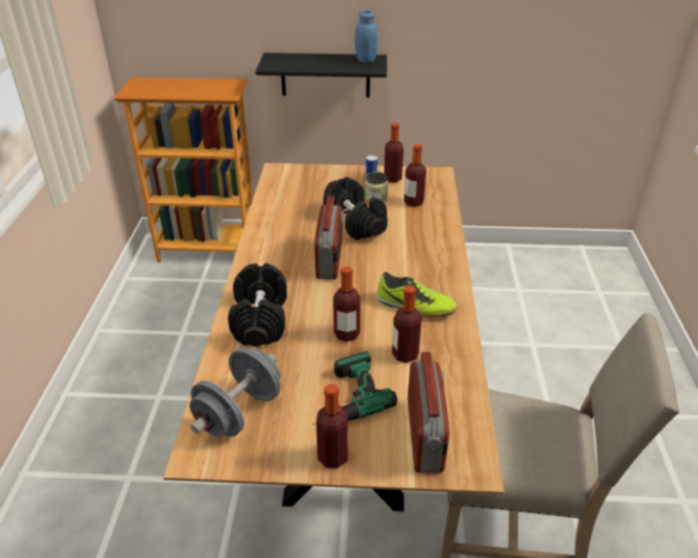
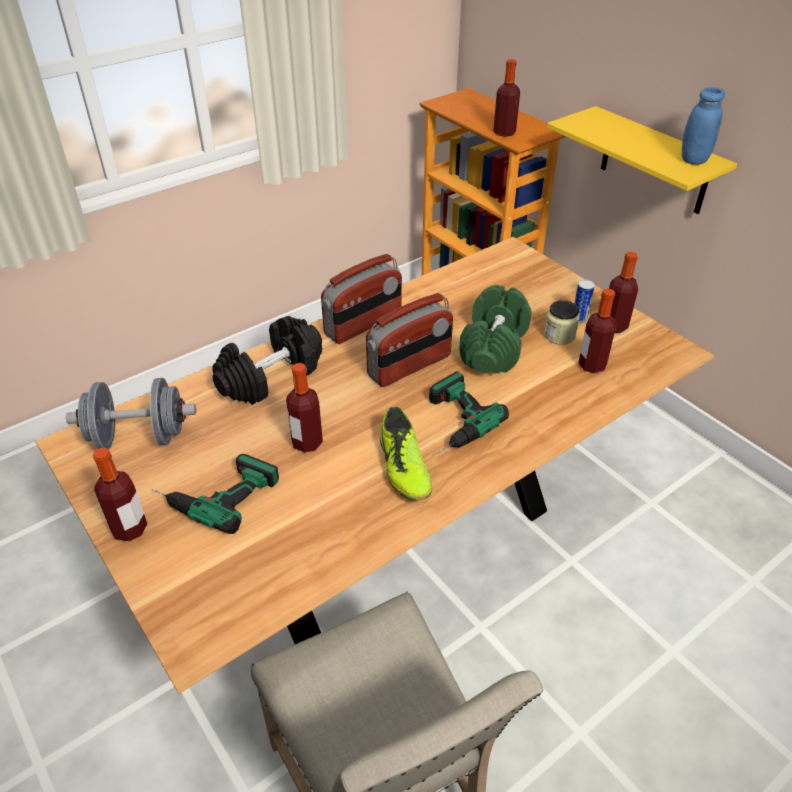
camera: 50 degrees right, 5 degrees up
black shelf [255,53,387,97] -> yellow shelf [547,106,737,214]
black dumbbell [323,177,388,240] -> green dumbbell [459,285,532,373]
bottle [392,285,422,363] -> bottle moved to [493,59,520,137]
radio [408,352,449,473] -> radio moved to [321,254,402,344]
none -> power drill [429,371,509,454]

